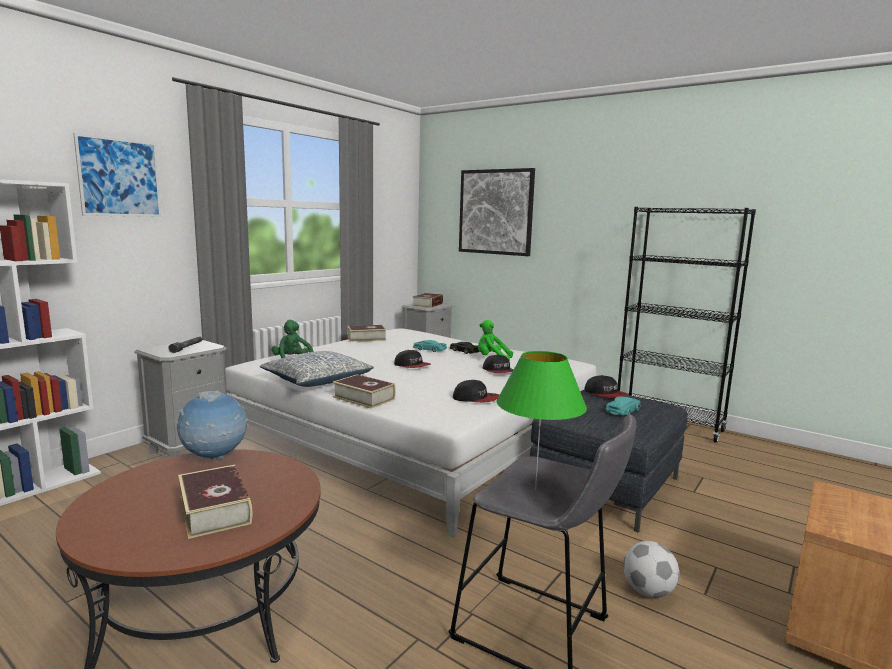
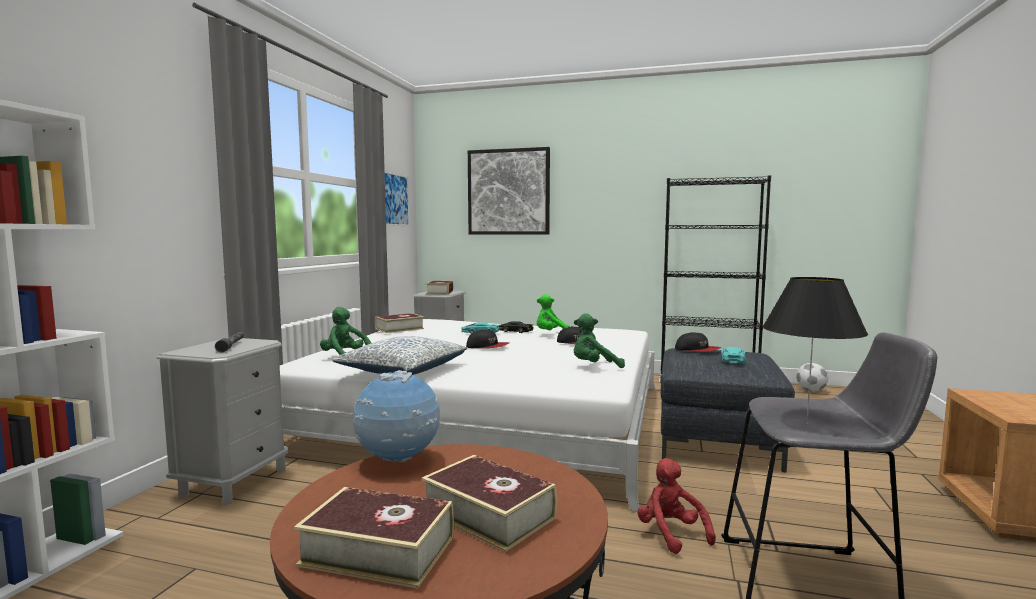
camera: 20 degrees left, 5 degrees down
picture [73,133,162,217] -> picture moved to [385,171,409,226]
book [333,374,395,408] -> book moved to [294,487,454,589]
cap [453,380,499,402] -> green plush toy [573,313,625,368]
green table lamp [496,351,587,490] -> black table lamp [762,277,868,424]
football [623,541,679,598] -> football moved to [796,363,828,392]
none -> red plush toy [637,458,716,554]

